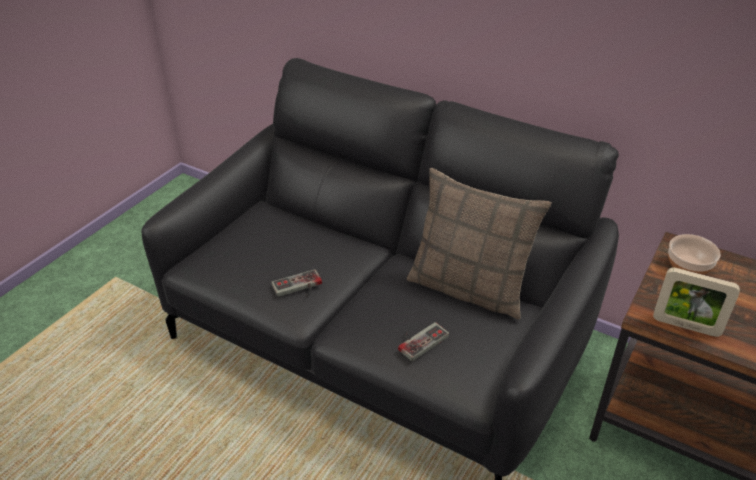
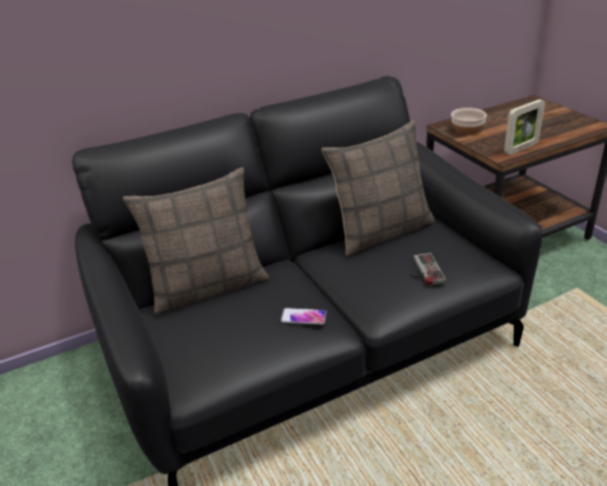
camera: 55 degrees left, 5 degrees down
game controller [272,269,322,297] -> phone [281,308,326,325]
none -> pillow [123,167,269,314]

